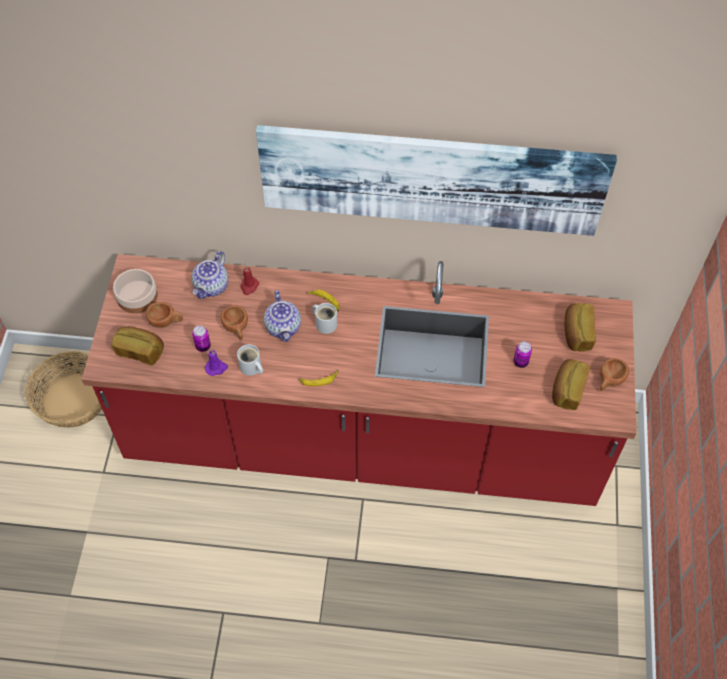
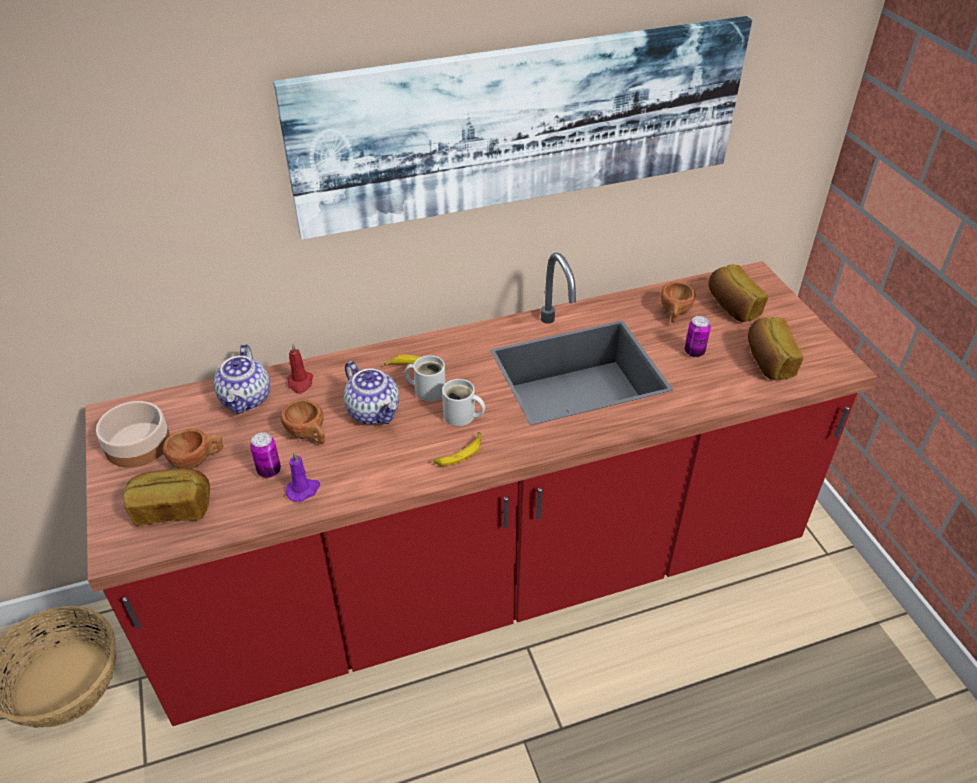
camera: 25 degrees left, 15 degrees down
white mug [237,344,263,376] -> white mug moved to [442,379,485,426]
brown cup [600,358,629,391] -> brown cup moved to [661,282,696,323]

